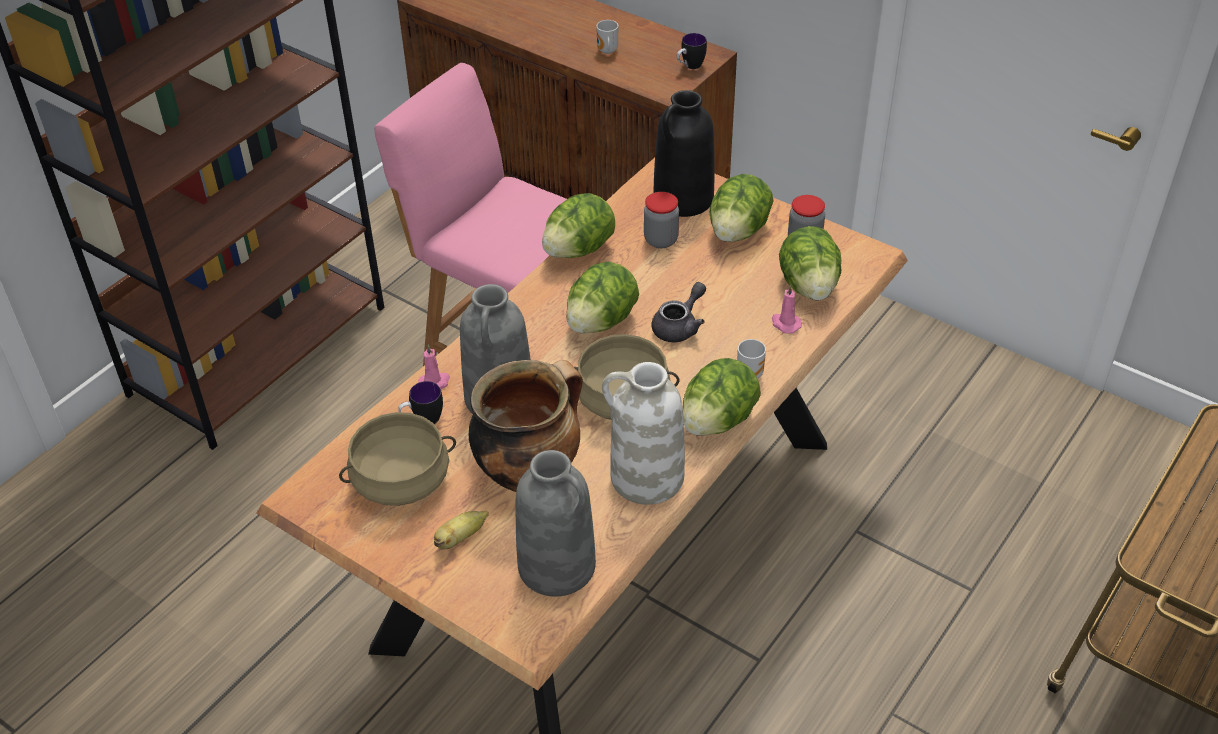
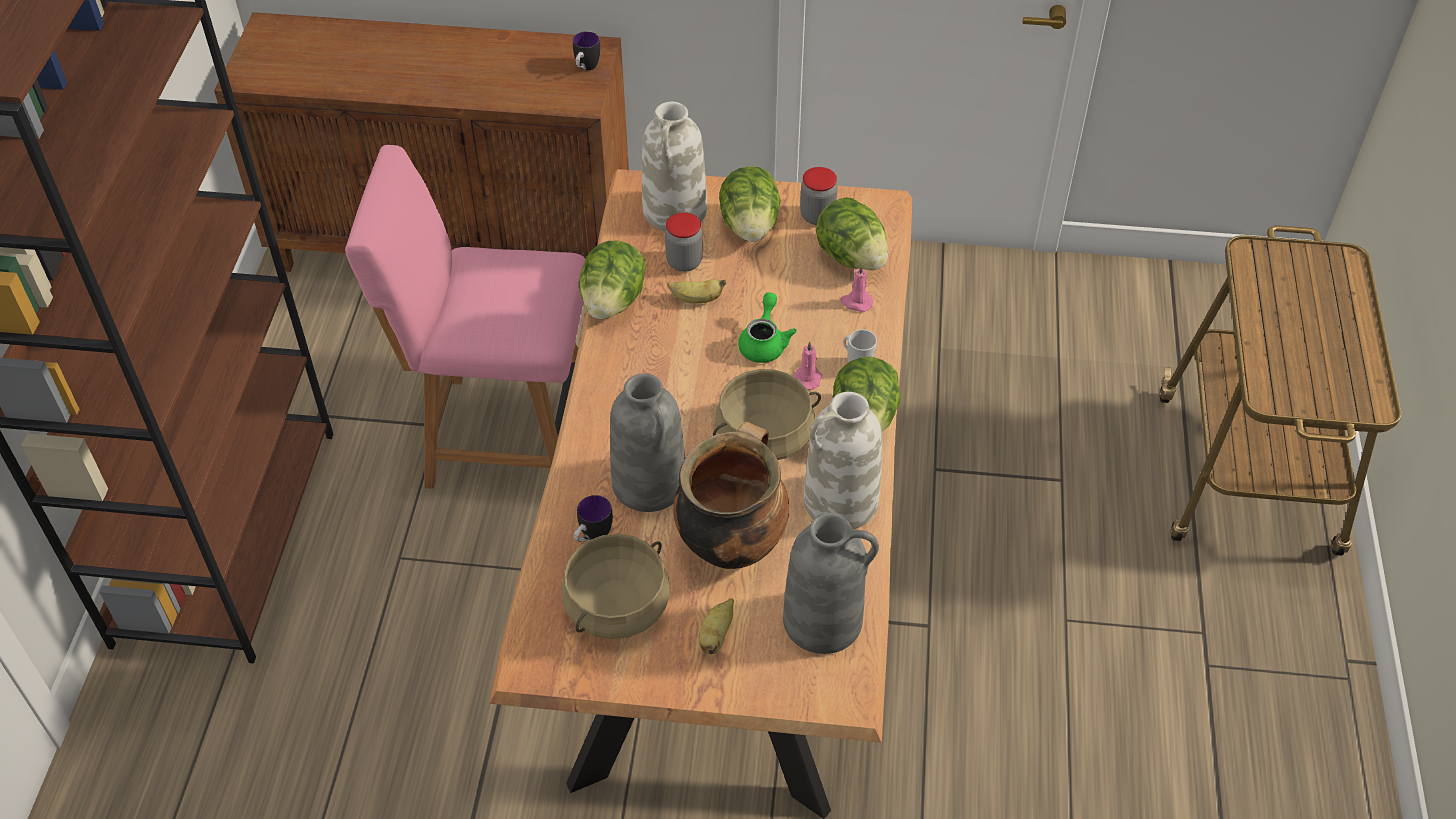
camera: 30 degrees left, 5 degrees up
pink candle [418,344,450,389] -> pink candle moved to [793,341,822,390]
lettuce [566,262,639,334] -> none
mug [596,20,618,54] -> none
grey teapot [652,282,706,342] -> green teapot [738,292,797,363]
black vase [653,90,715,217] -> white vase [642,102,707,231]
none -> banana [667,279,726,304]

